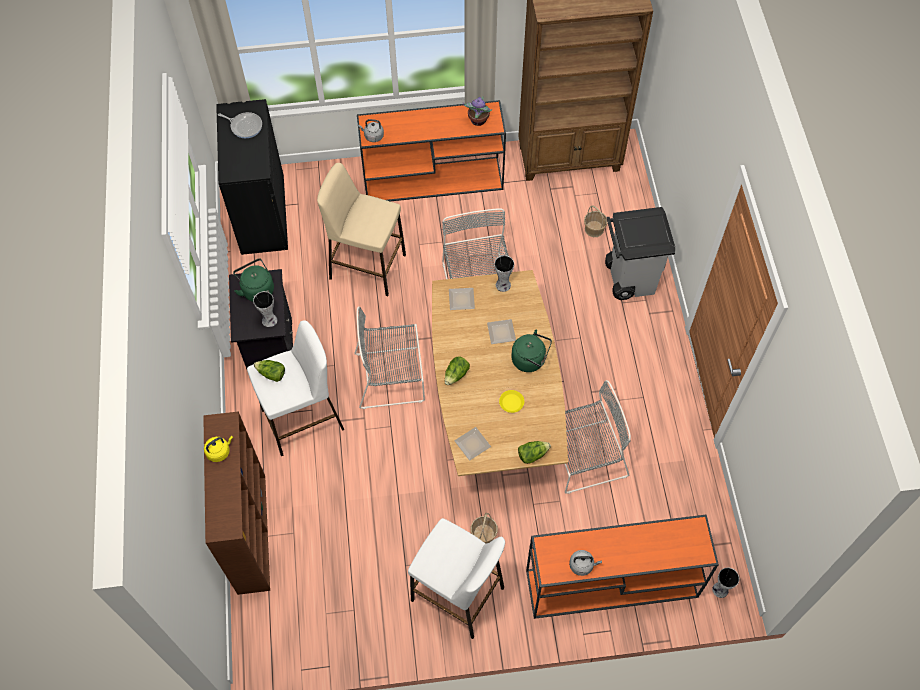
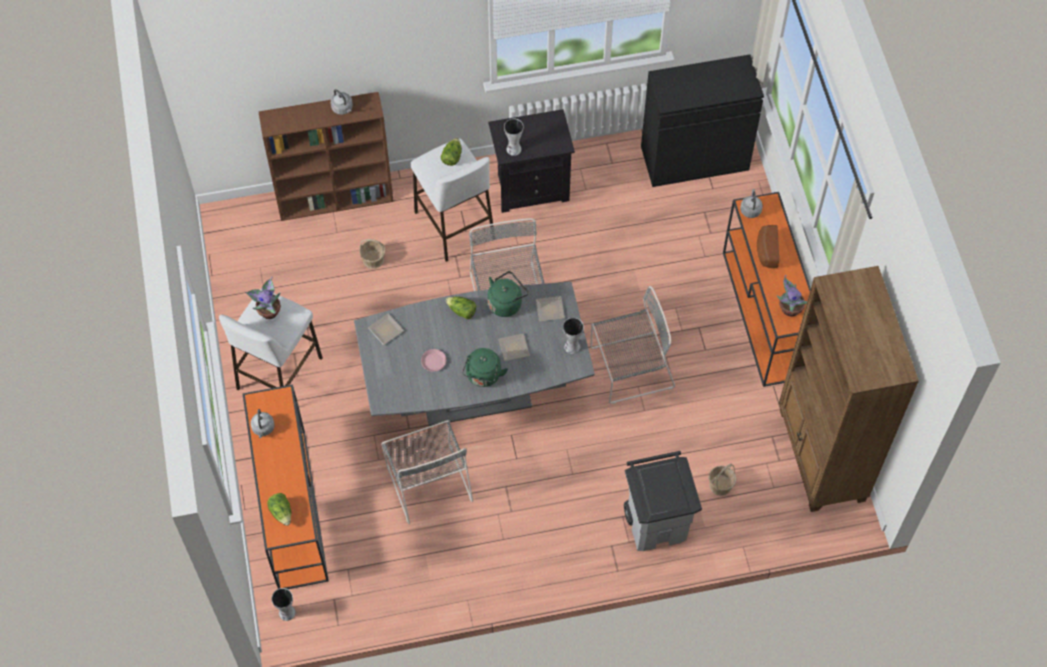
camera: 85 degrees right, 0 degrees up
yellow kettle [204,436,233,462] -> grey kettle [331,89,353,115]
frying pan [218,112,262,138] -> none
green kettle [233,258,274,302] -> green kettle moved to [487,271,528,317]
beige stool [317,163,406,296] -> none
brown dining table [432,270,568,476] -> grey dining table [354,282,595,426]
basket [470,513,498,543] -> basket moved to [359,239,385,269]
yellow plate [499,390,524,413] -> pink plate [421,349,446,372]
lettuce [518,441,551,464] -> lettuce moved to [267,493,291,526]
none -> potted plant [245,277,281,319]
none -> bread [757,225,779,268]

